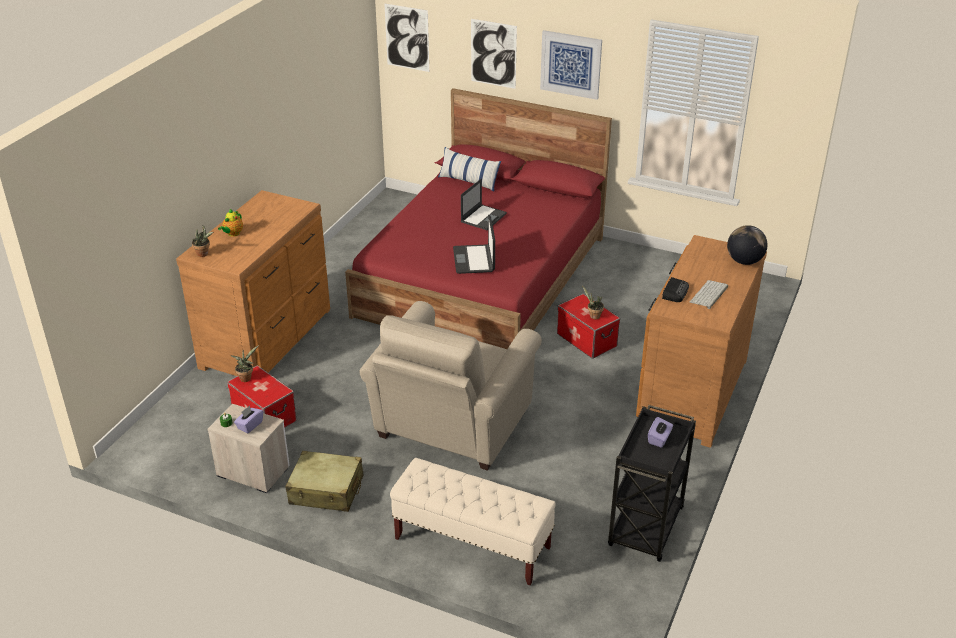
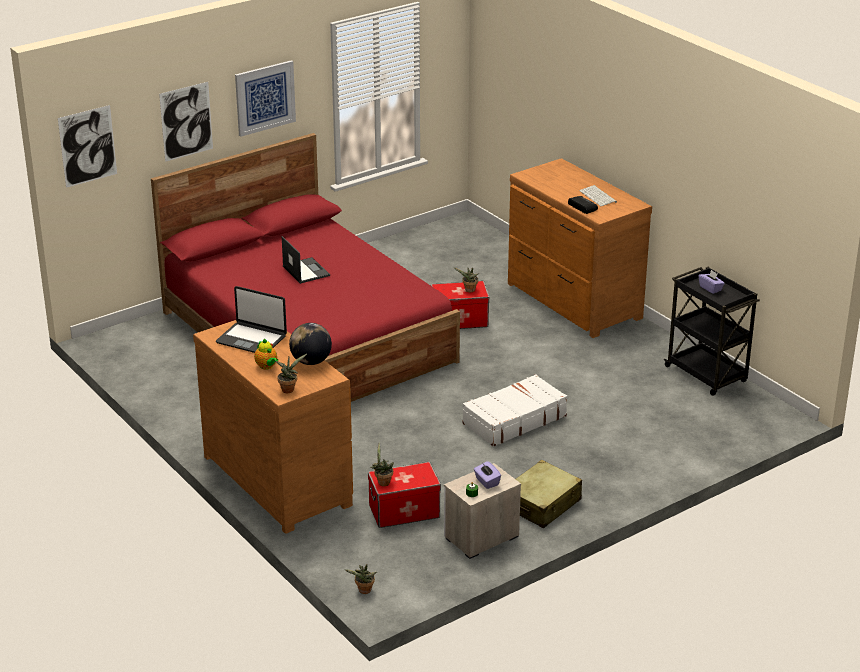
camera: 60 degrees left, 5 degrees down
beige armchair [359,301,542,471] -> white suitcase [463,374,568,446]
beige bench [390,458,556,585] -> none
pillow [438,147,501,192] -> none
laptop [453,215,495,274] -> laptop moved to [216,286,287,353]
globe [727,225,768,265] -> globe moved to [289,323,332,365]
none -> potted plant [344,564,377,594]

